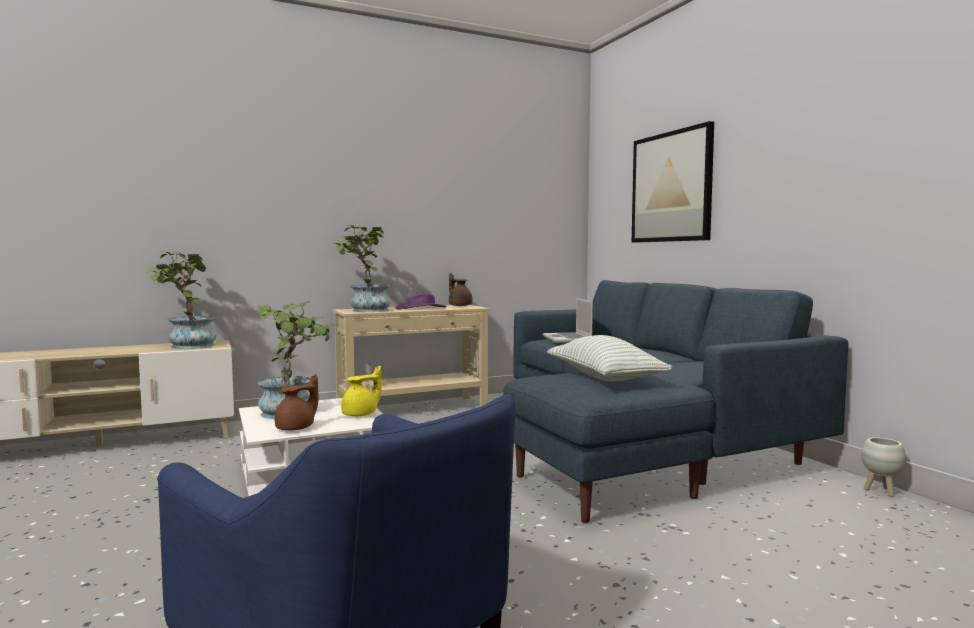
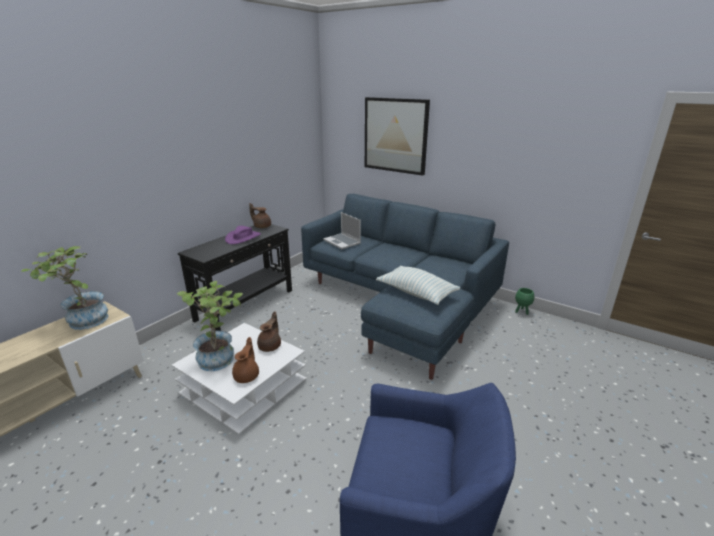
camera: 30 degrees left, 20 degrees up
potted plant [331,224,391,312] -> none
beige console table [333,305,489,407] -> black console table [178,224,292,331]
yellow teapot [341,366,382,416] -> brown teapot [257,311,281,352]
white planter [862,437,906,497] -> green planter [515,288,534,315]

